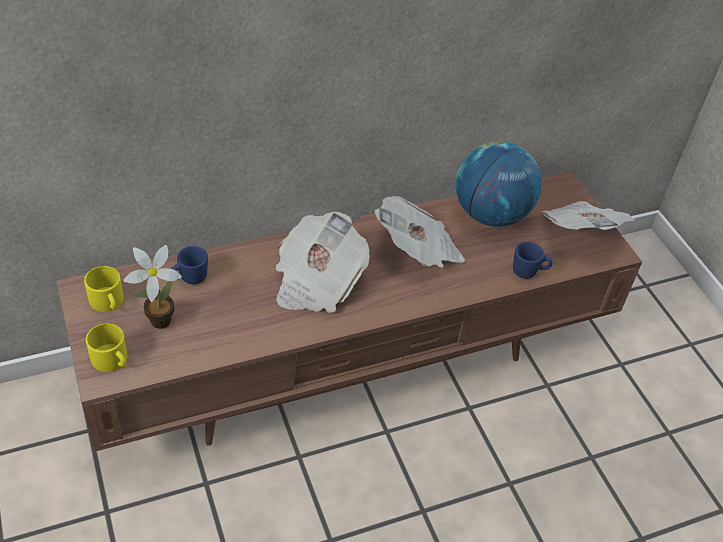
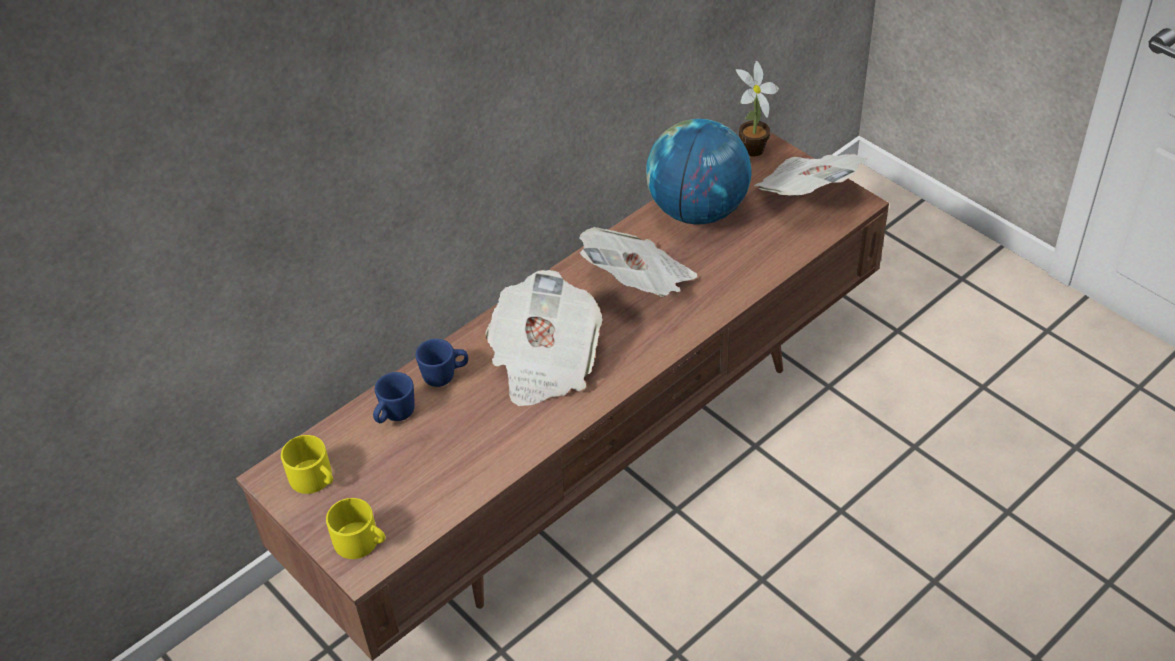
camera: 15 degrees left, 0 degrees up
potted plant [123,245,182,329] -> potted plant moved to [736,61,779,157]
blue mug [513,242,553,279] -> blue mug moved to [416,339,468,387]

